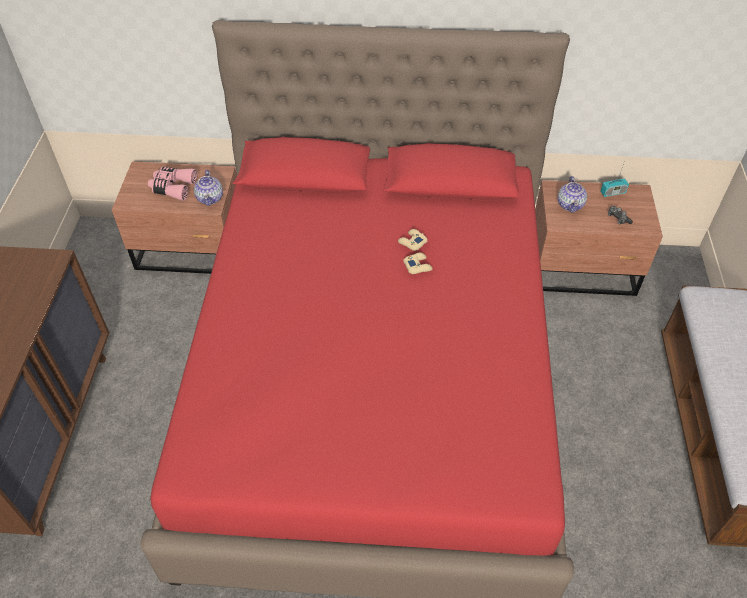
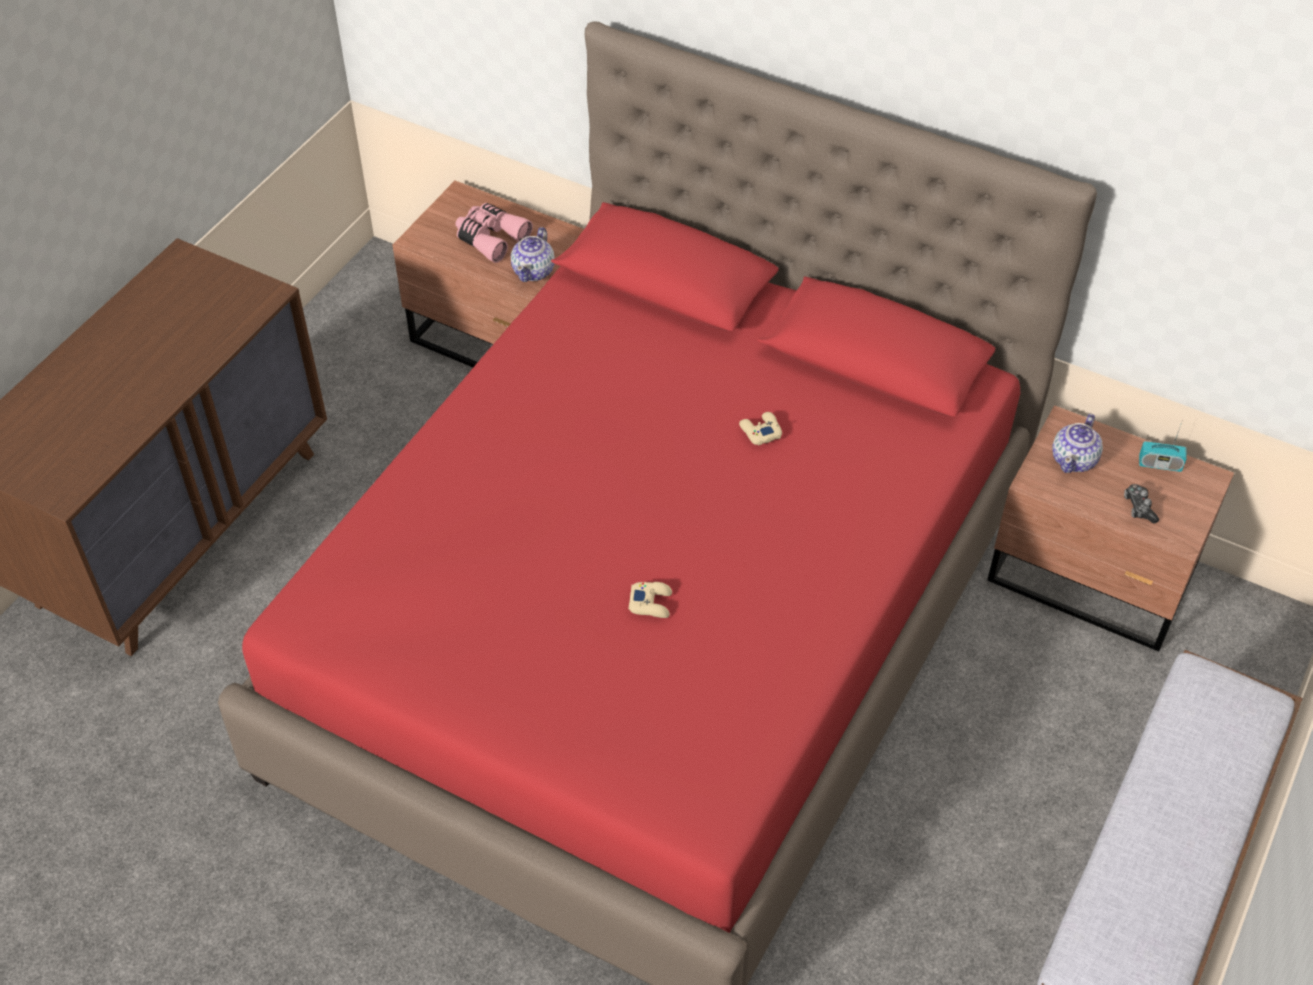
camera: 25 degrees right, 0 degrees up
beige game controller [403,253,433,274] -> beige game controller moved to [629,582,672,618]

